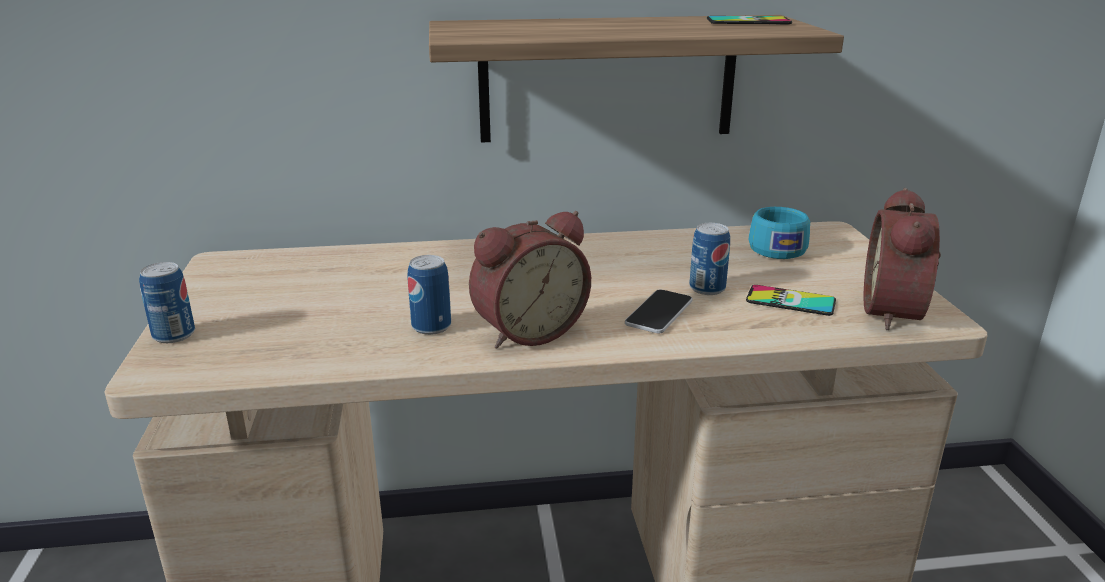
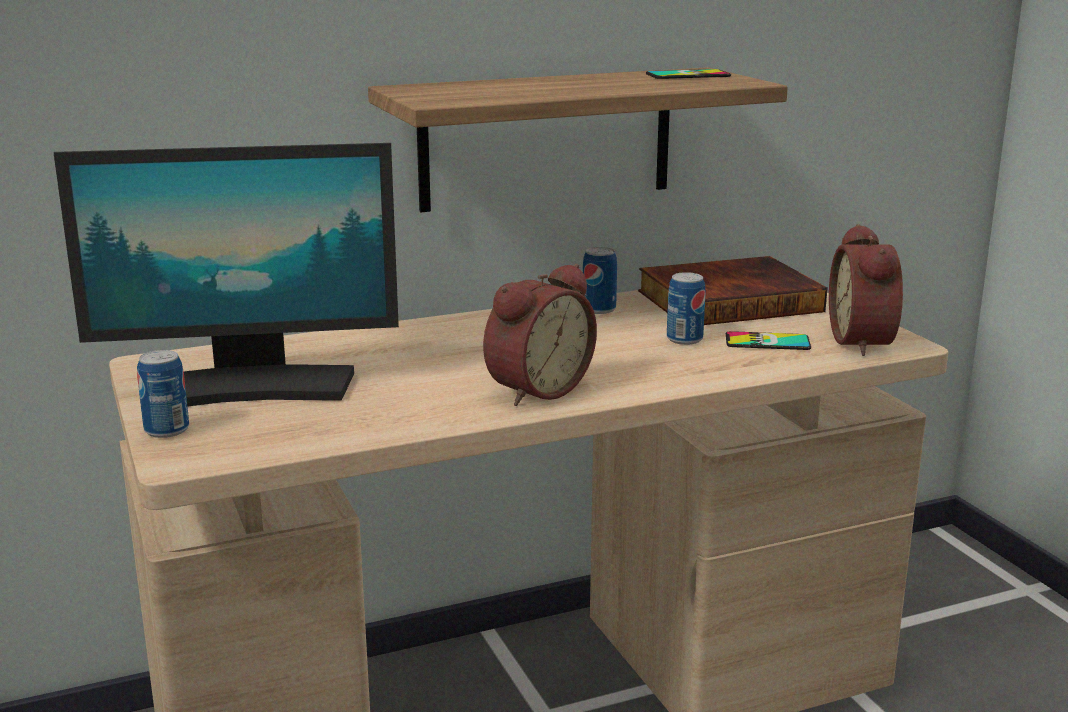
camera: 15 degrees left, 5 degrees down
can [408,255,451,335] -> can moved to [583,247,617,314]
phone [625,289,692,334] -> none
turquoise cup [748,207,810,259] -> book [638,256,828,325]
none -> monitor [54,143,399,407]

